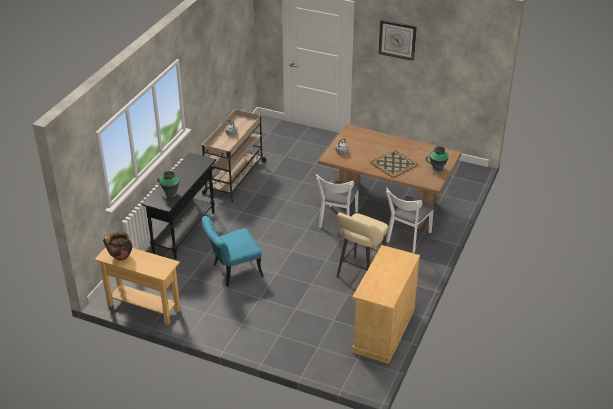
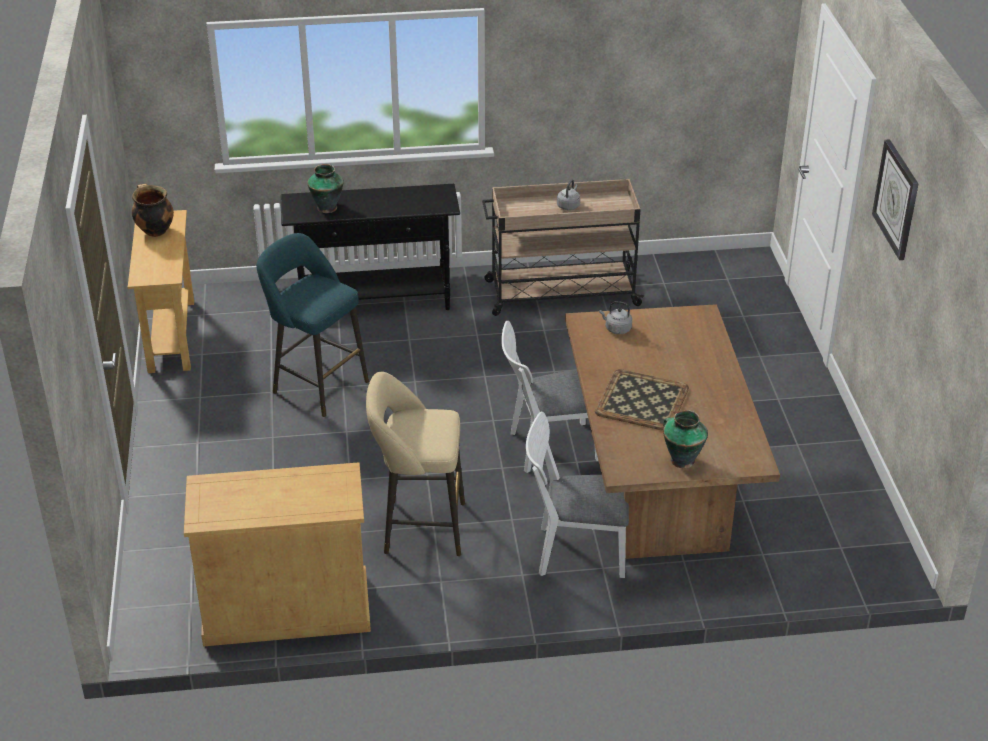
camera: 60 degrees right, 0 degrees up
turquoise chair [202,216,264,287] -> turquoise stool [256,233,369,417]

